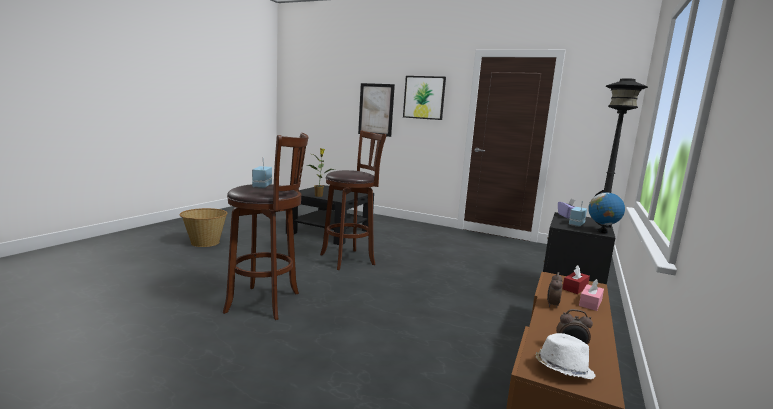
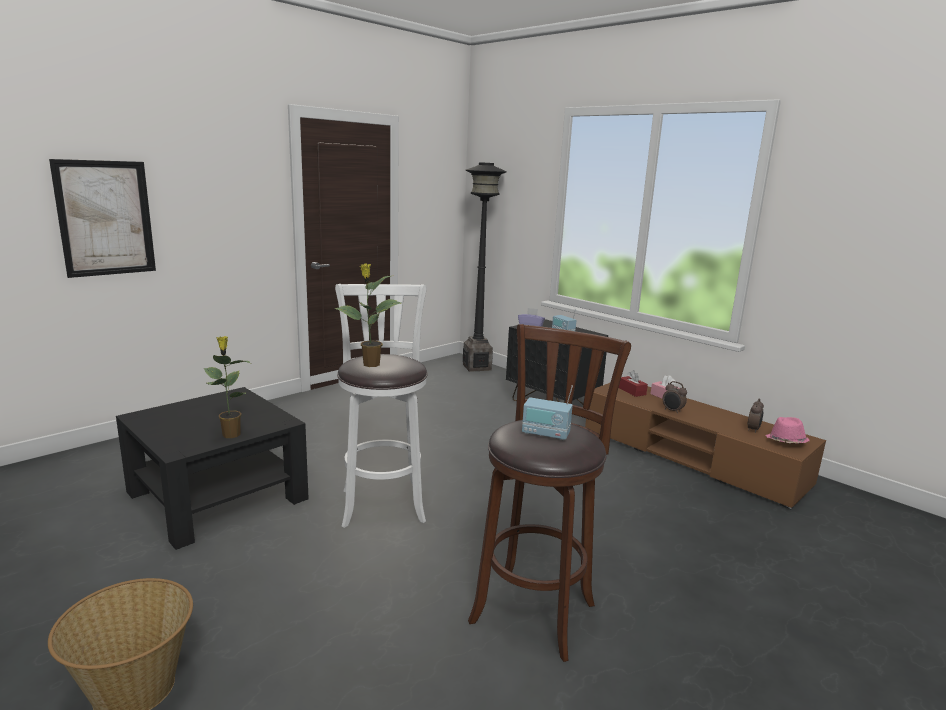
camera: 70 degrees left, 5 degrees up
brown stool [320,130,386,270] -> white stool [335,284,428,528]
picture [403,76,446,120] -> none
white hat [536,333,596,379] -> pink hat [765,417,809,443]
globe [588,190,625,233] -> none
none -> potted plant [335,264,401,367]

